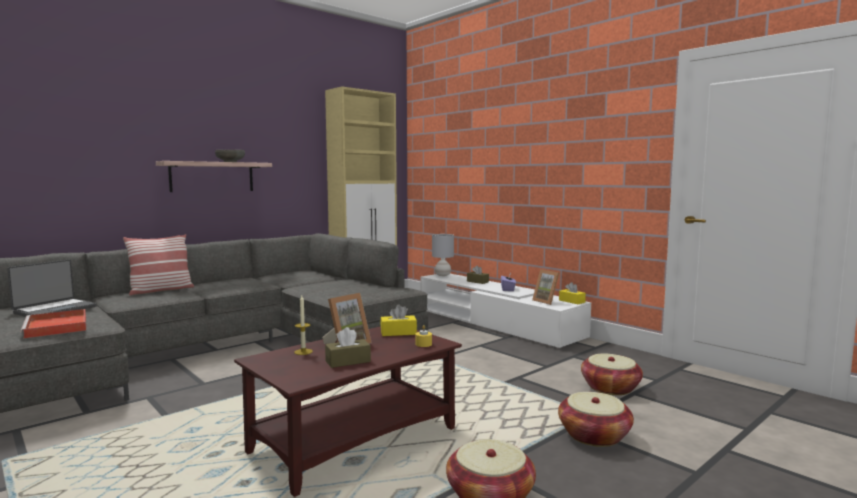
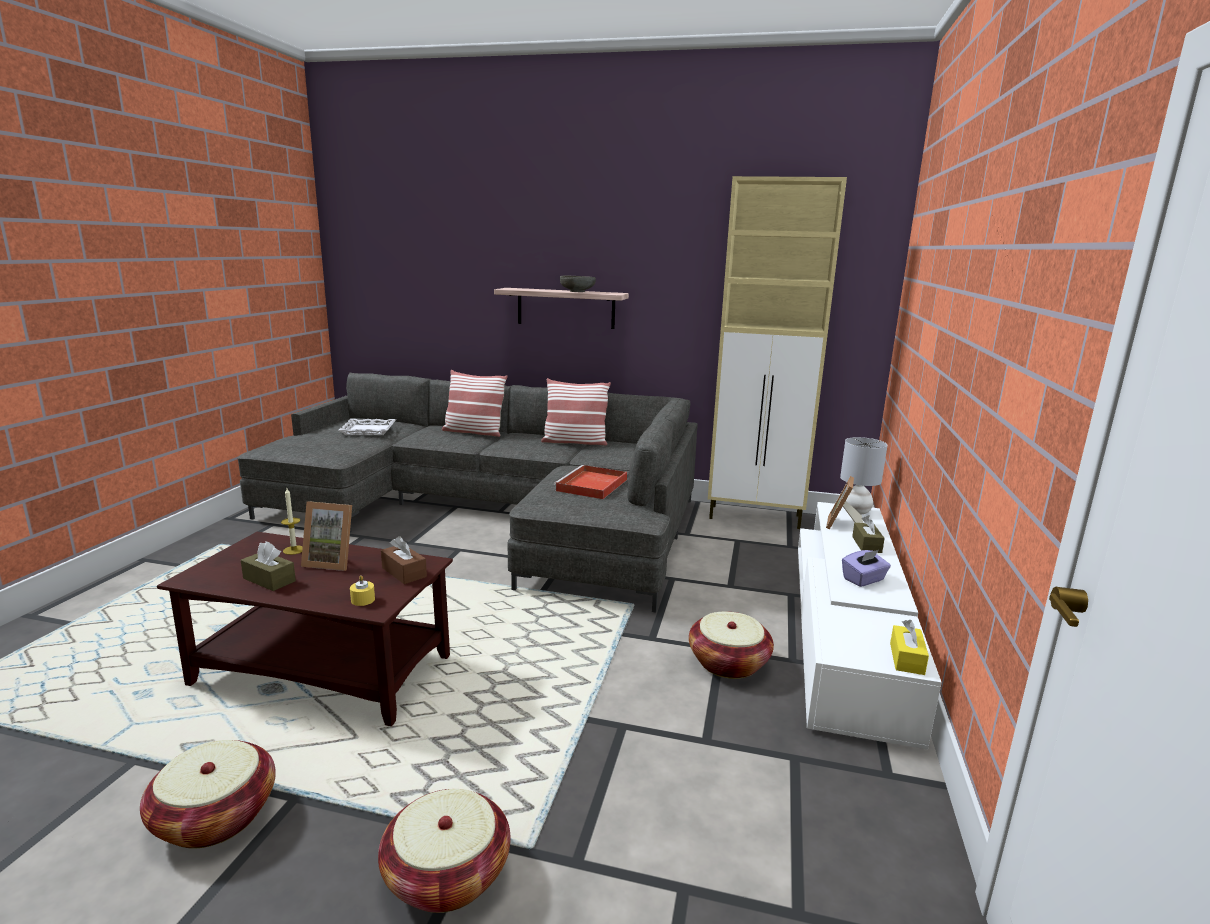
camera: 55 degrees right, 10 degrees up
laptop [7,260,97,317] -> white tray [338,419,396,435]
red tray [20,309,86,338] -> red tray moved to [554,465,627,499]
yellow tissue box [380,304,417,336] -> brown tissue box [381,536,427,584]
picture frame [532,269,559,305] -> picture frame moved to [826,476,863,529]
basket [581,354,643,395] -> basket moved to [689,611,774,679]
none -> pillow [541,378,611,446]

